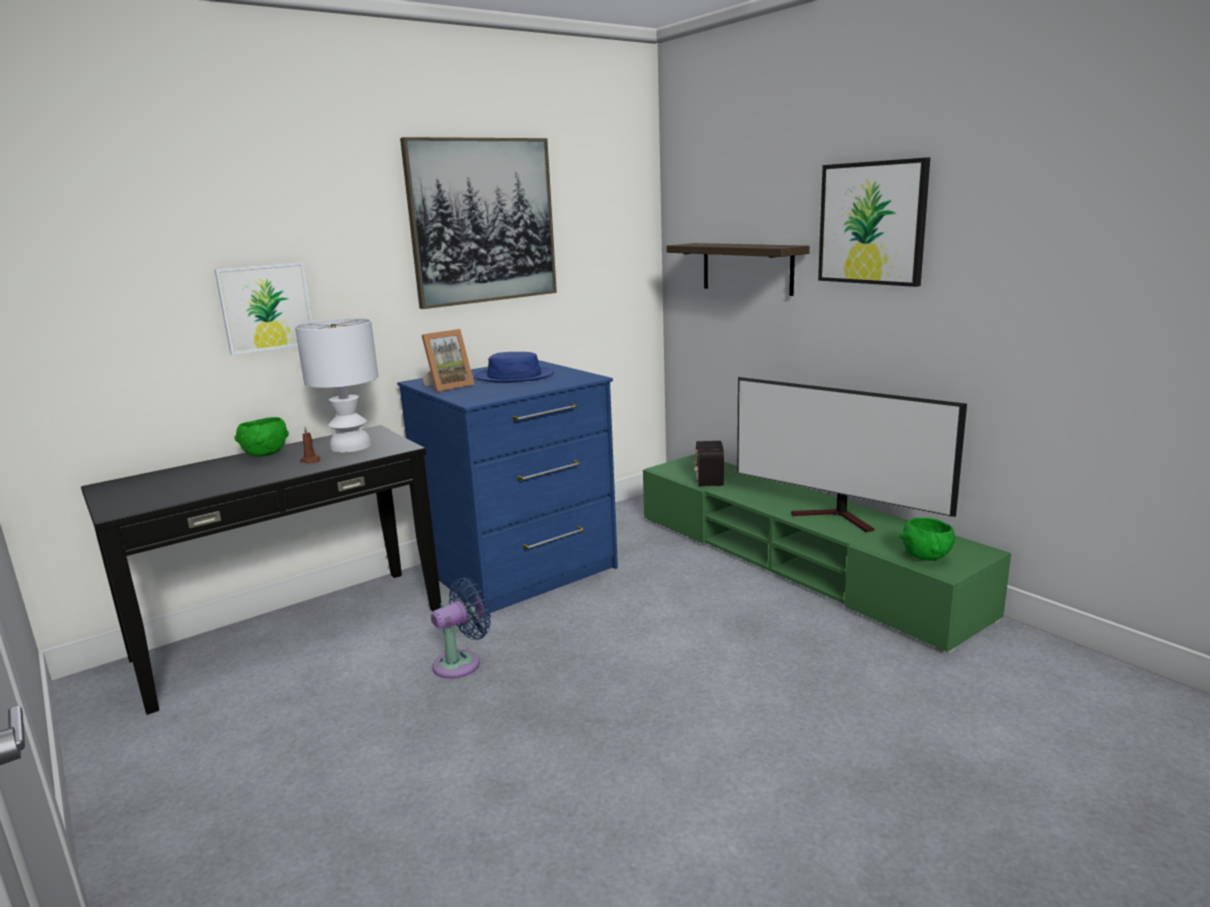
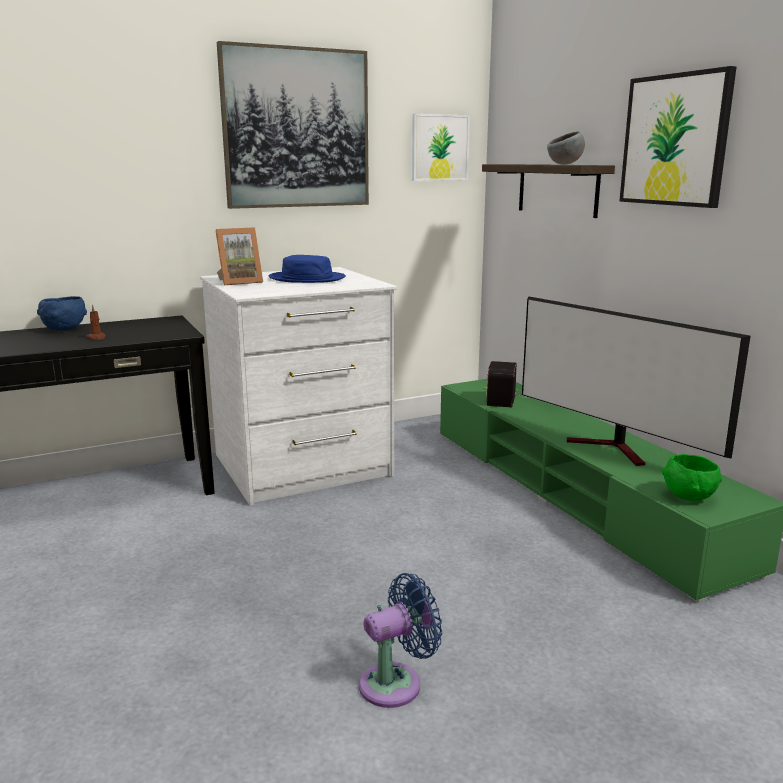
camera: 10 degrees right, 0 degrees up
picture [214,262,312,355] -> picture moved to [412,114,470,181]
green bowl [234,417,289,457] -> blue bowl [37,296,87,331]
white table lamp [295,318,378,453] -> none
blue dresser [397,360,618,617] -> white dresser [200,267,397,506]
blue fan [431,578,491,679] -> blue fan moved to [359,573,442,708]
none -> grey bowl [547,131,585,165]

